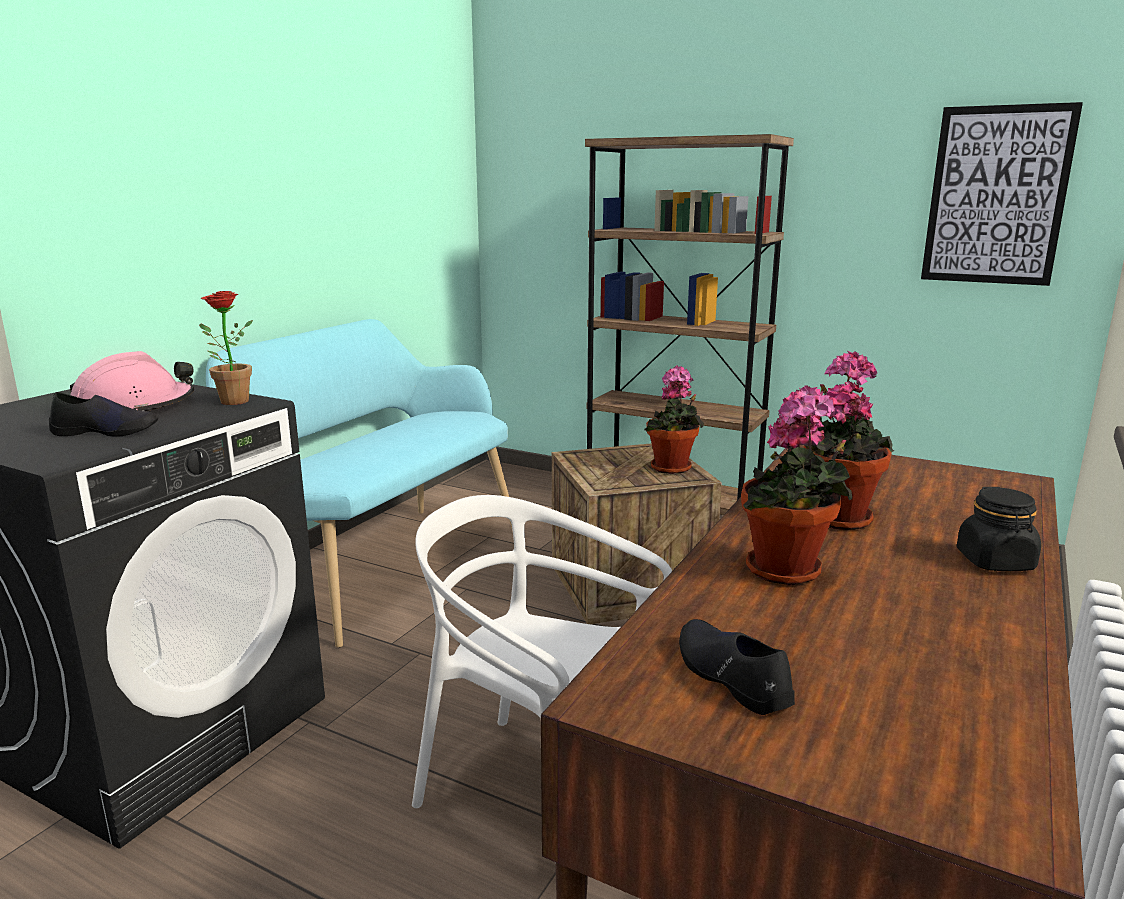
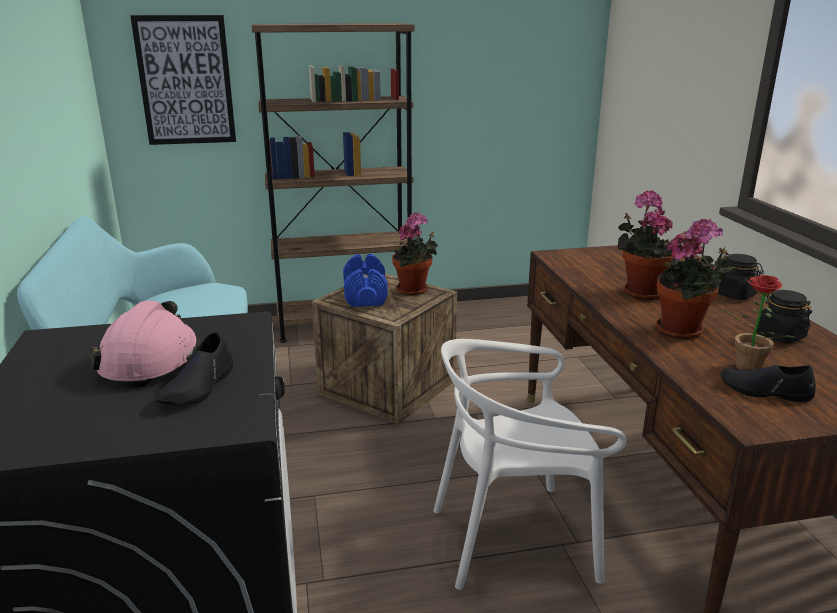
camera: 40 degrees left, 5 degrees up
black shoe [49,392,158,437] -> black shoe turned 150 degrees clockwise [156,332,233,406]
potted plant [199,291,253,405] -> potted plant moved to [720,275,796,370]
picture [921,102,1083,286] -> picture moved to [130,15,236,145]
none -> blue dumbbell [343,254,388,307]
none -> black jar [757,290,812,344]

